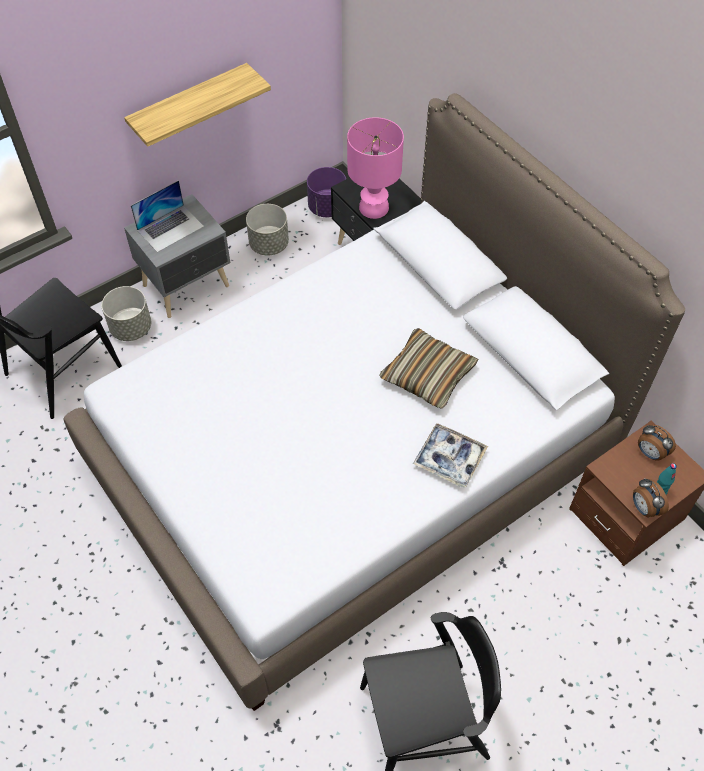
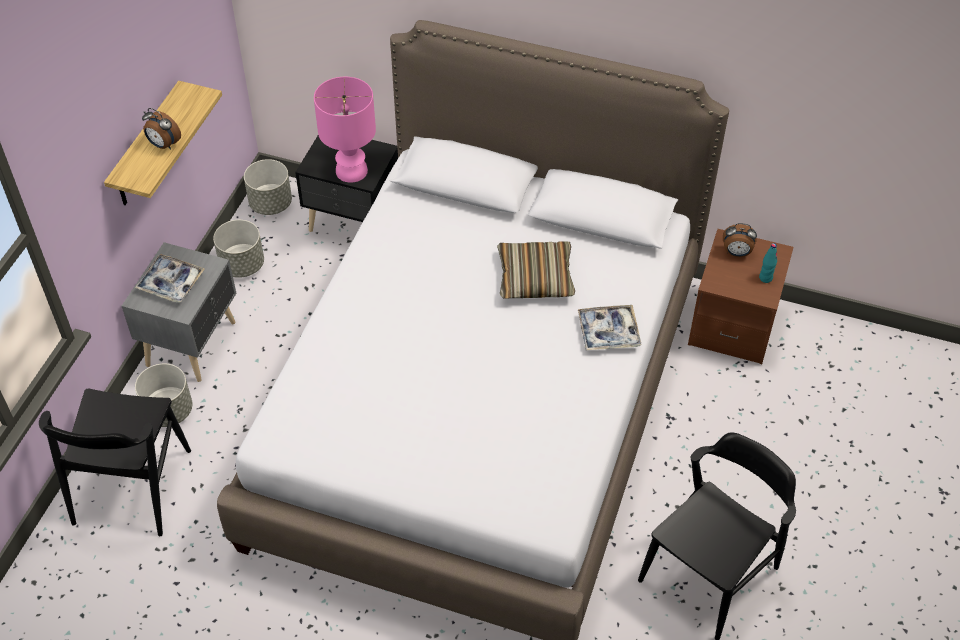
camera: 35 degrees left, 5 degrees down
laptop [131,180,204,253] -> tray [135,254,205,303]
purple planter [307,167,346,217] -> grey planter [244,159,292,215]
alarm clock [633,478,669,517] -> alarm clock moved to [142,108,181,150]

